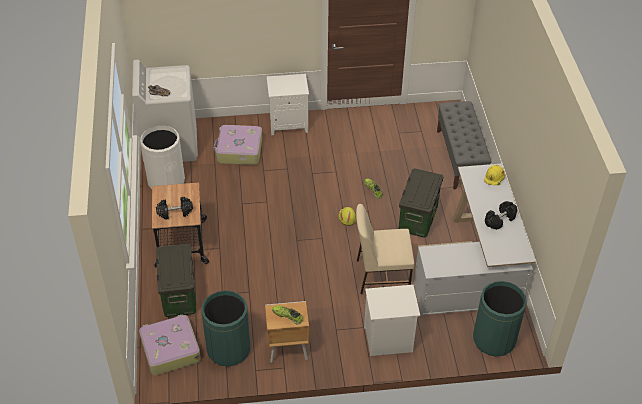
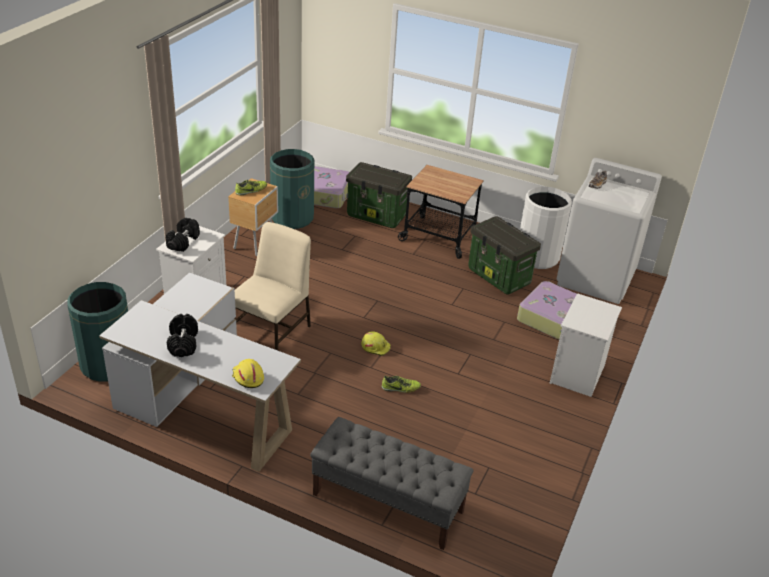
camera: 120 degrees right, 10 degrees down
black dumbbell [156,197,193,220] -> black dumbbell moved to [166,218,200,252]
storage box [399,168,443,238] -> storage box moved to [468,216,541,294]

